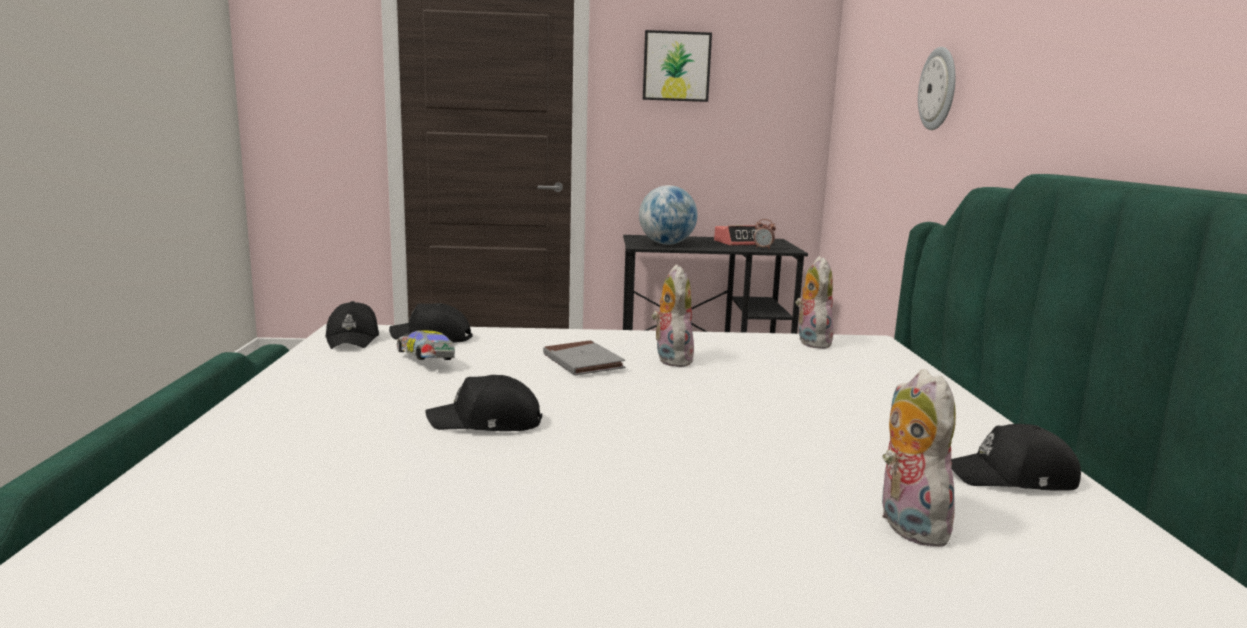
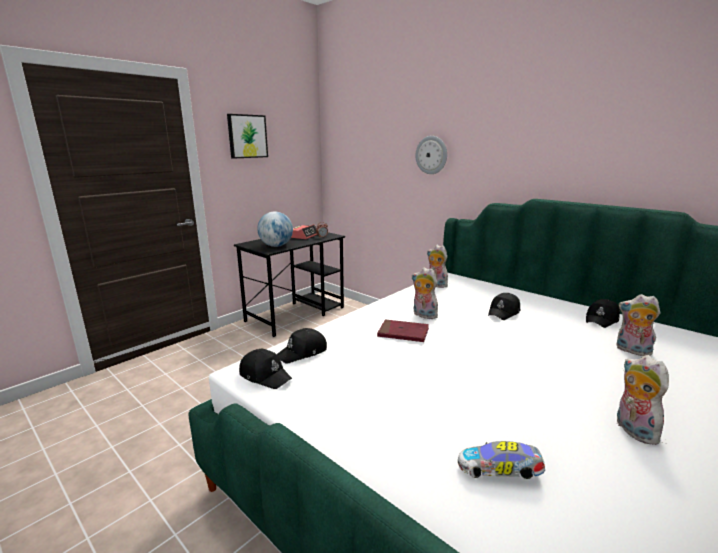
camera: 45 degrees left, 5 degrees up
toy car [397,330,455,360] -> toy car moved to [458,441,546,479]
black cap [425,375,542,431] -> black cap moved to [488,293,520,320]
grey book [543,340,626,376] -> red book [377,319,429,342]
none -> plush toy [617,355,669,445]

